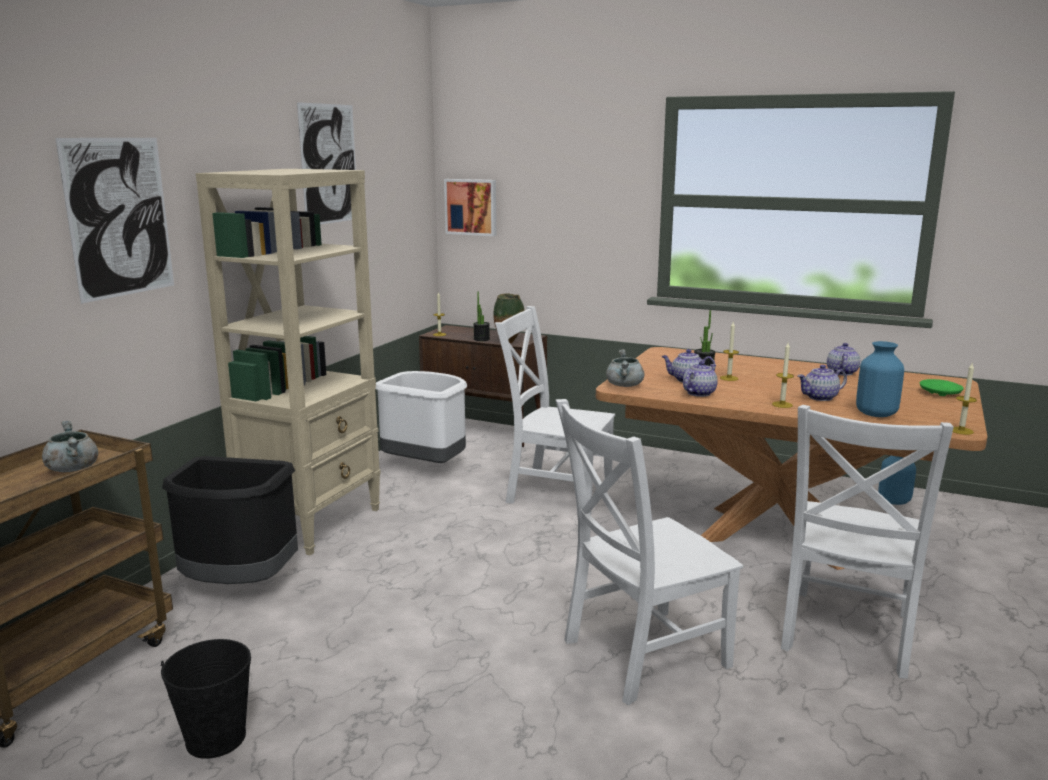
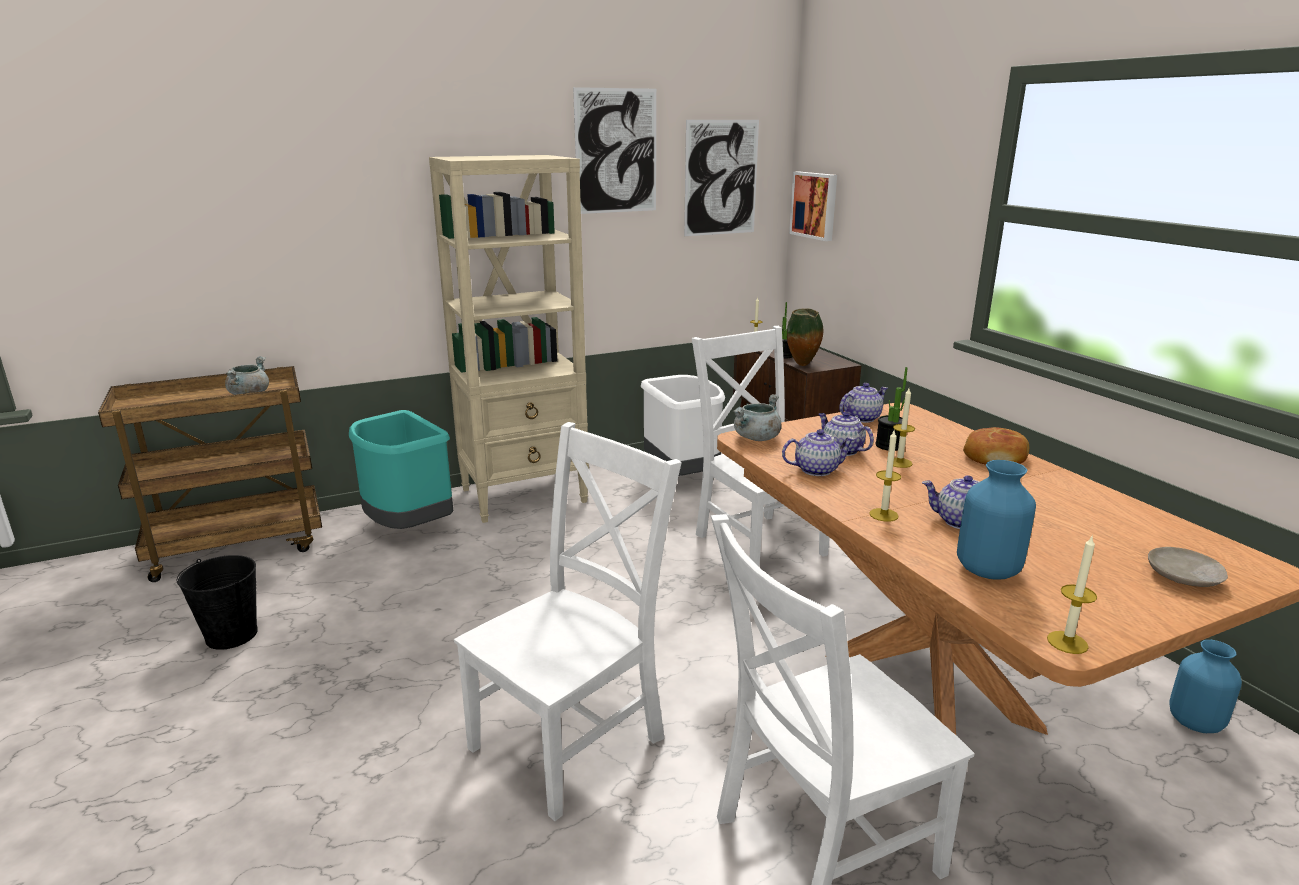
camera: 40 degrees right, 5 degrees up
picture [55,138,174,304] -> picture moved to [684,120,759,236]
black trash can [162,456,298,584] -> turquoise trash can [349,410,453,529]
white chair [556,399,743,705] -> white chair turned 120 degrees clockwise [454,422,682,821]
teapot [827,343,860,375] -> teapot moved to [839,383,888,423]
green plate [920,379,964,396] -> beige plate [1148,547,1228,587]
none -> bread [963,427,1029,464]

